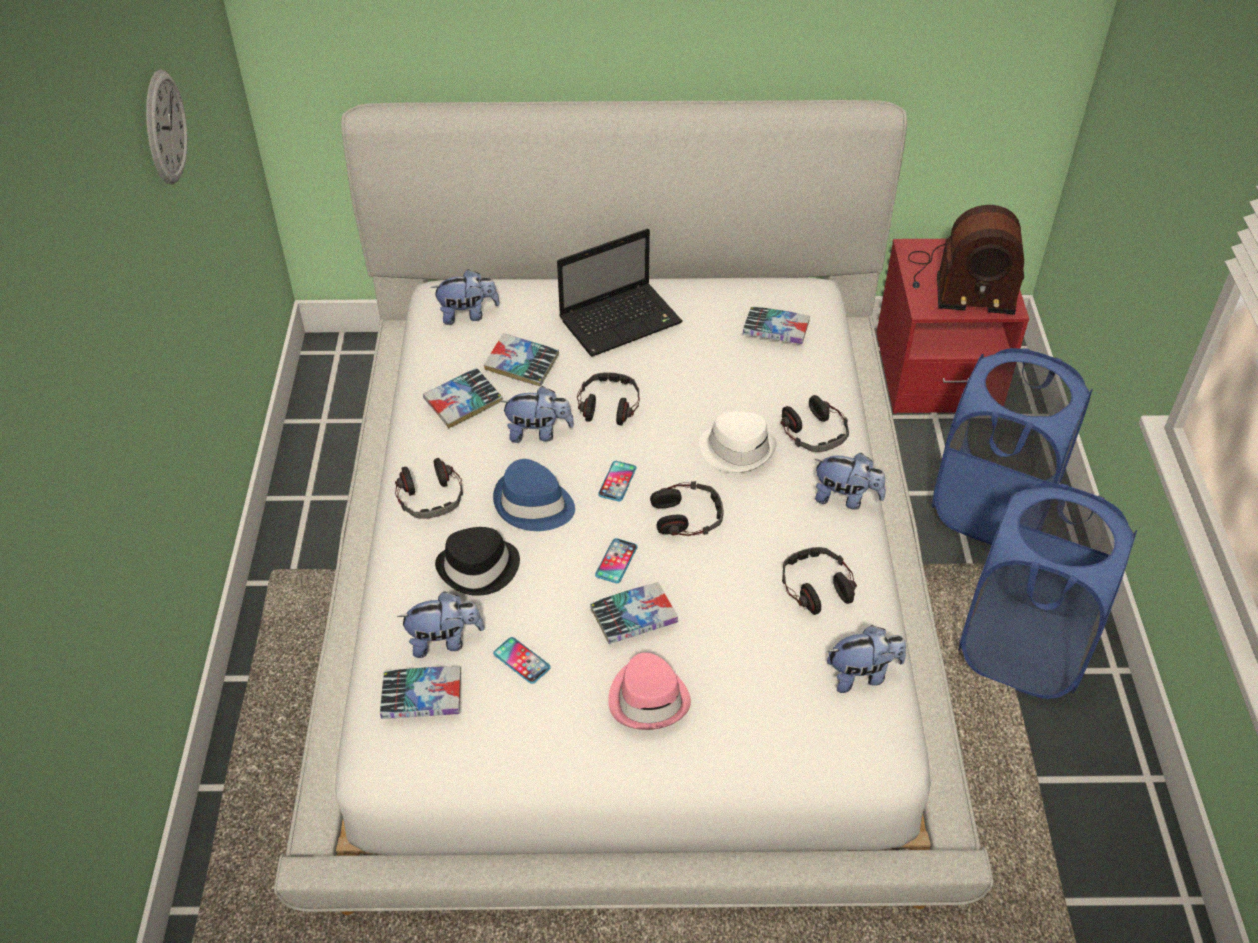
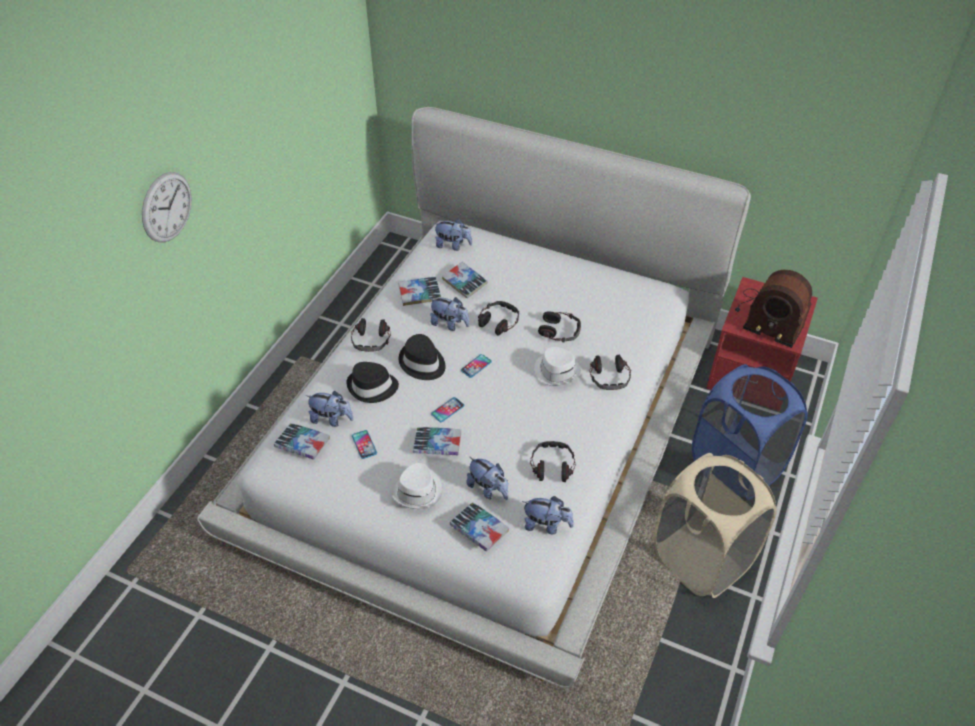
camera: 25 degrees right, 0 degrees up
wall clock [146,70,187,185] -> wall clock moved to [142,172,192,242]
blue hat [493,459,575,531] -> black hat [399,334,445,380]
laptop [557,228,683,357] -> none
pink hat [608,653,691,730] -> white hat [392,463,442,509]
headphones [650,481,724,536] -> headphones moved to [538,311,581,343]
book [743,306,810,344] -> book moved to [450,502,509,552]
plush toy [814,453,886,510] -> plush toy moved to [467,457,508,500]
blue laundry basket [958,483,1137,699] -> beige laundry basket [653,453,777,598]

